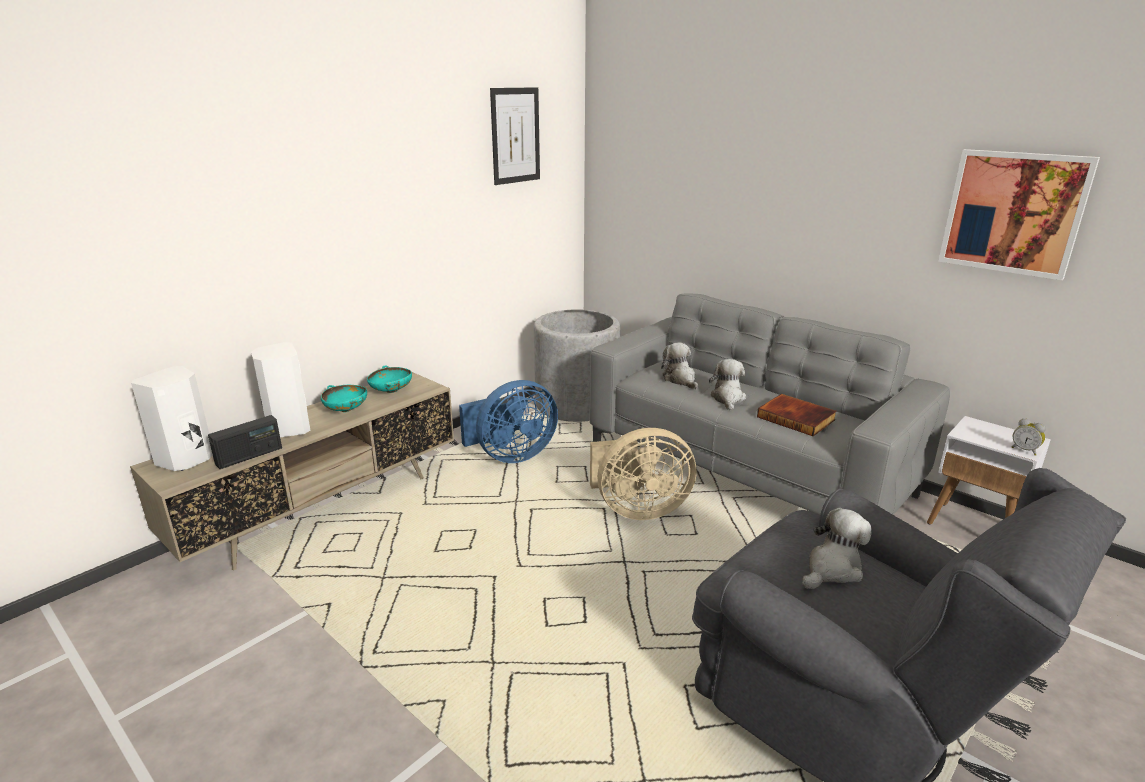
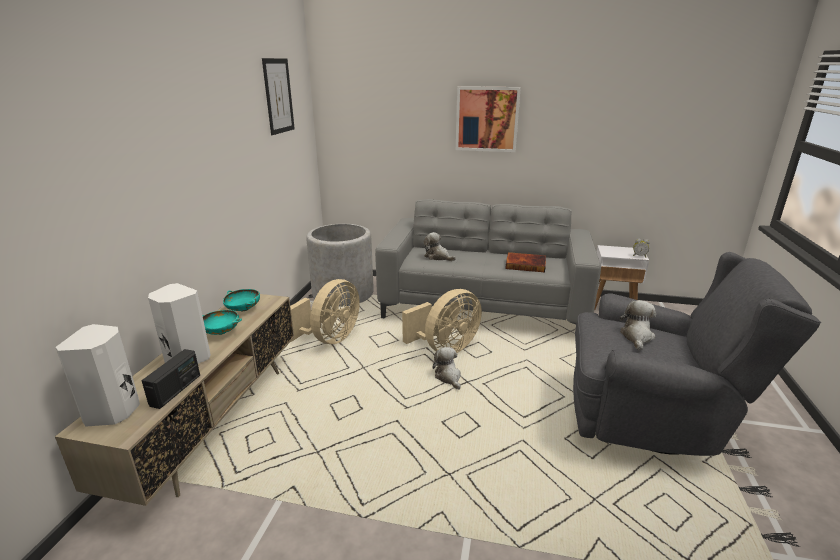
camera: 30 degrees left, 0 degrees up
blue fan [459,380,558,463] -> beige fan [290,279,360,344]
plush toy [709,359,746,411] -> plush toy moved to [432,347,461,390]
picture [938,149,1100,280] -> picture moved to [456,86,521,152]

